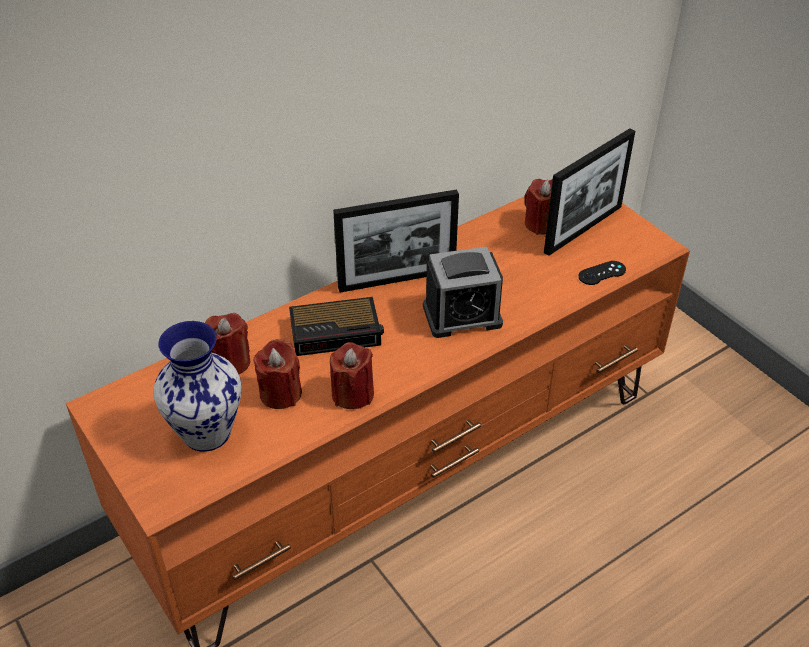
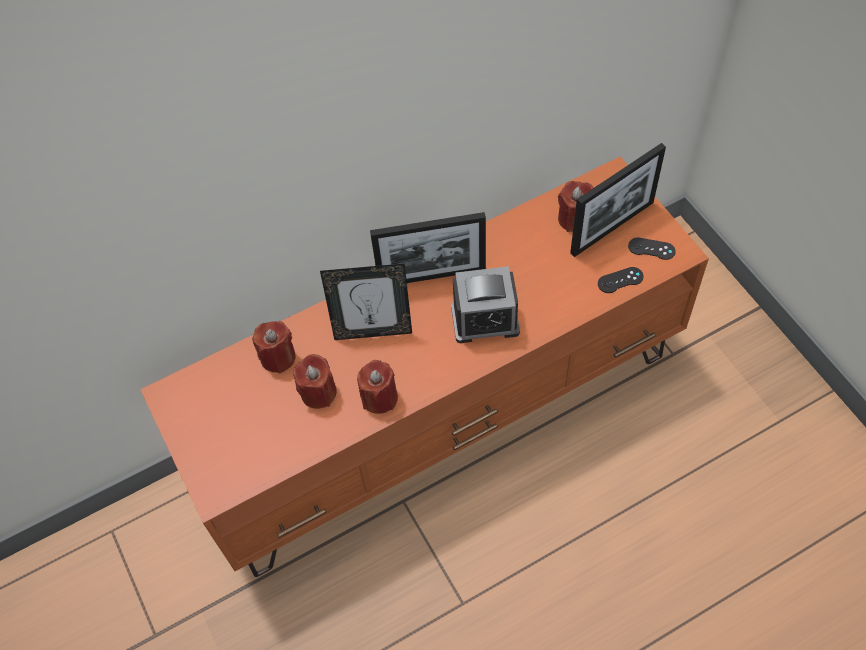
camera: 10 degrees right, 15 degrees up
vase [154,321,241,452] -> none
alarm clock [289,297,384,356] -> picture frame [320,263,412,340]
none -> black game controller [628,237,676,260]

